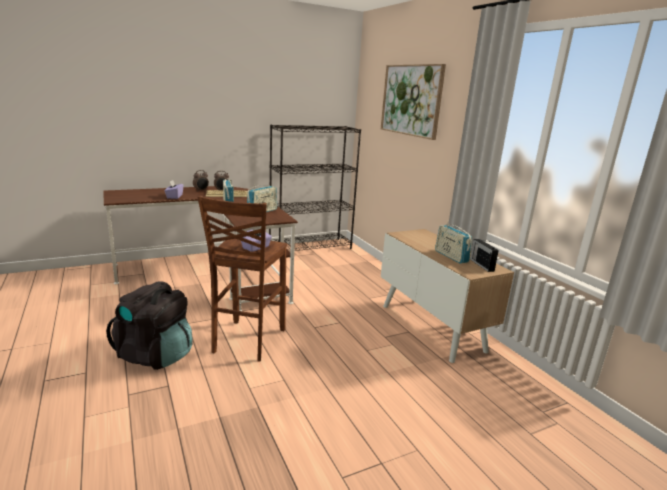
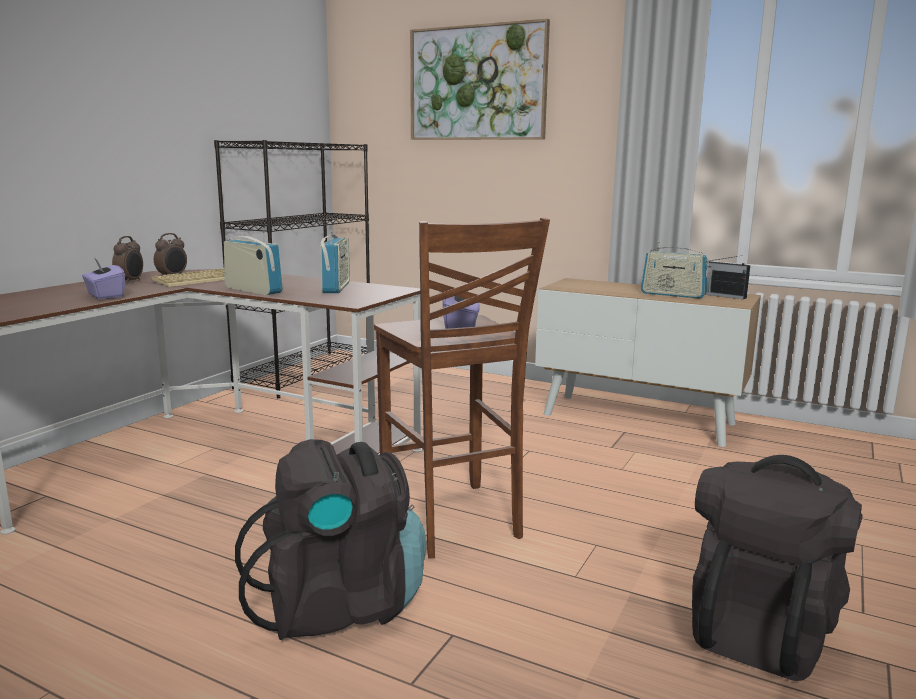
camera: 35 degrees left, 5 degrees down
none -> black backpack [692,455,863,681]

